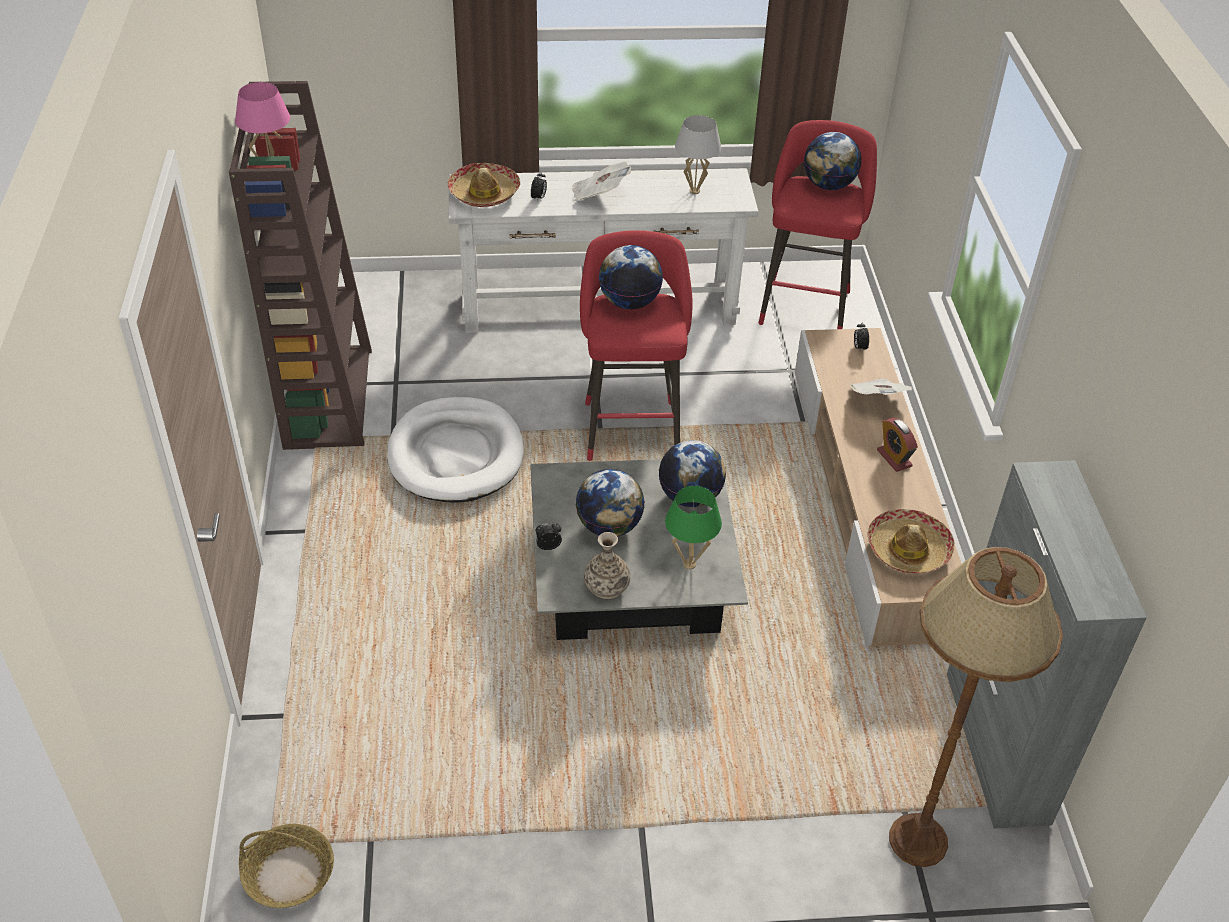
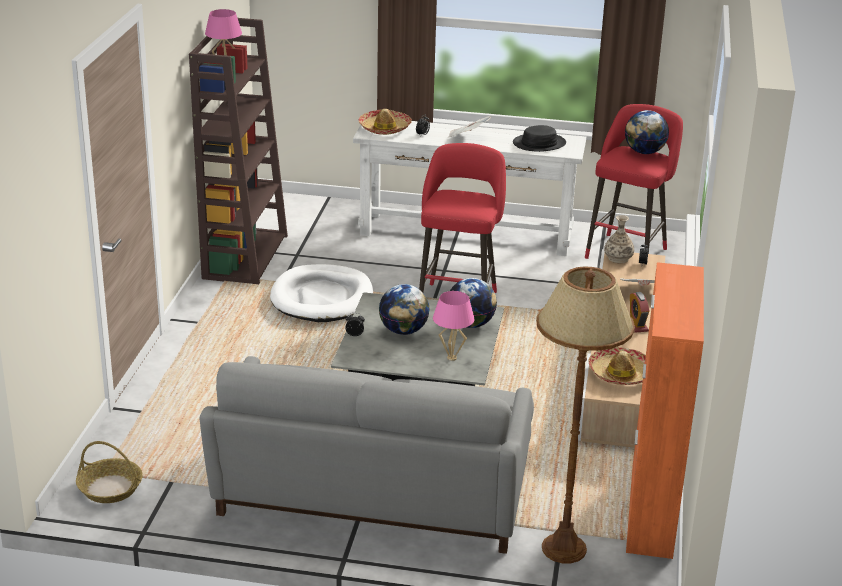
camera: 15 degrees right, 15 degrees down
vase [584,532,630,599] -> vase moved to [604,215,634,264]
globe [599,245,663,309] -> none
green table lamp [665,486,722,570] -> pink table lamp [433,291,474,361]
white table lamp [675,115,721,194] -> black hat [513,125,566,152]
grey cabinet [947,460,1147,829] -> orange cabinet [626,262,704,559]
none -> grey sofa [200,356,534,554]

